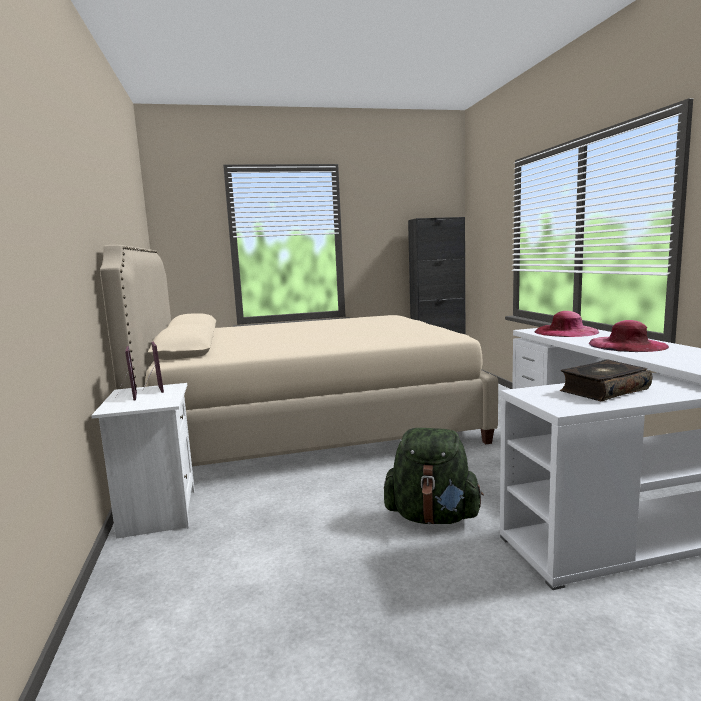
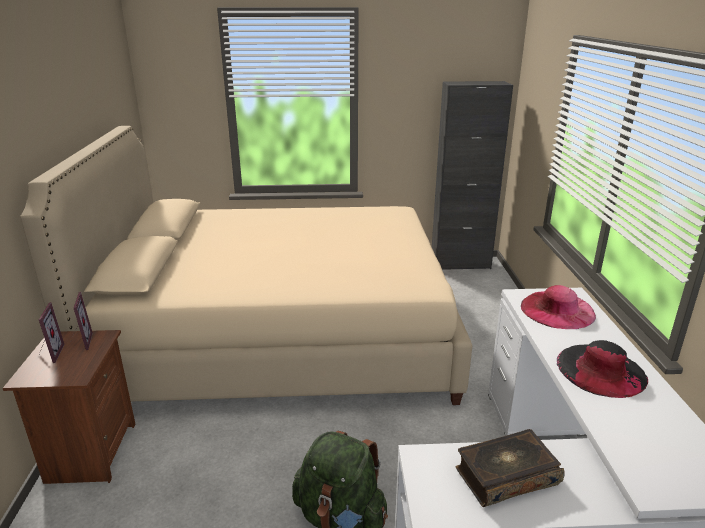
camera: 10 degrees right, 15 degrees up
white nightstand [91,383,195,539] -> brown nightstand [3,330,135,484]
pink hat [589,320,669,352] -> black hat [557,340,648,398]

